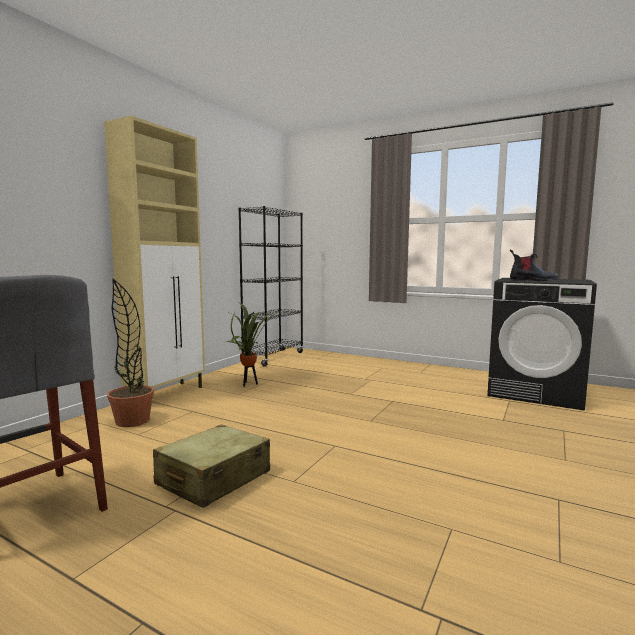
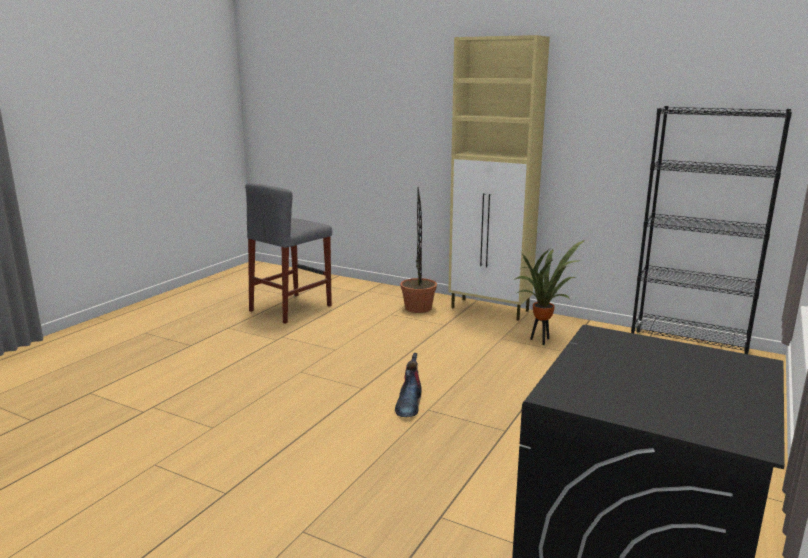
camera: 90 degrees right, 10 degrees up
beige suitcase [153,424,270,508] -> none
boot [510,249,558,281] -> boot moved to [395,353,422,417]

